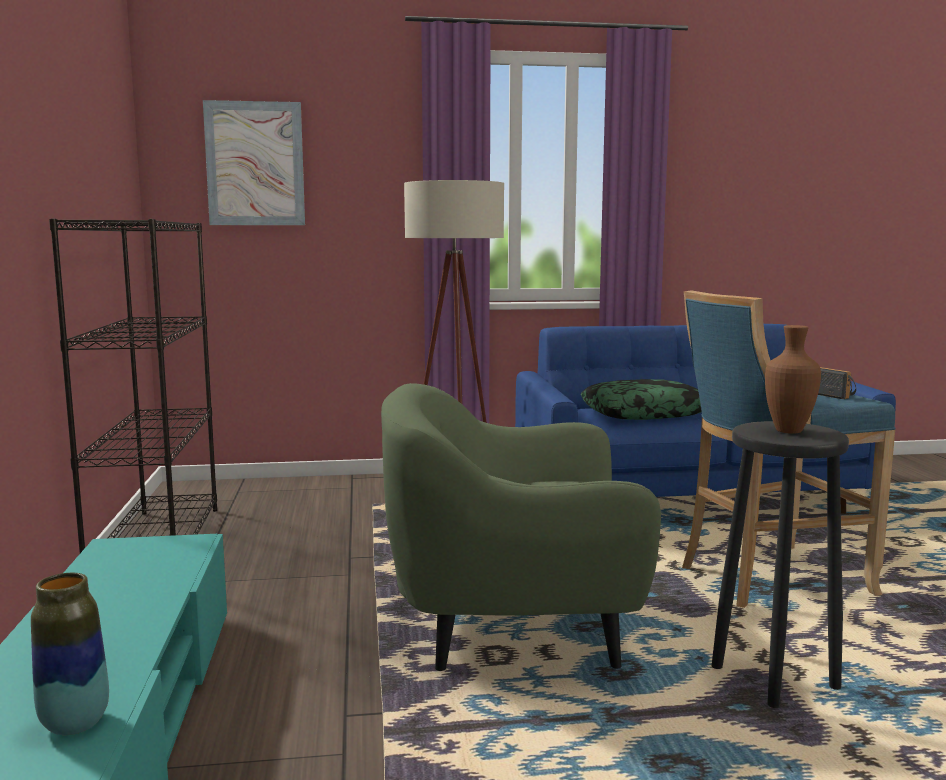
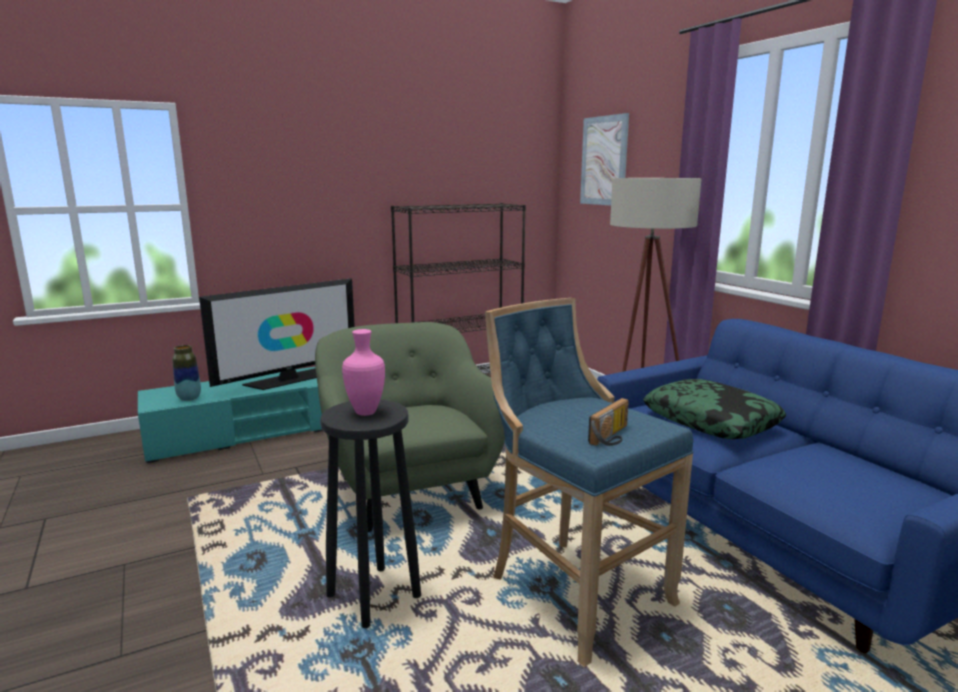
camera: 70 degrees right, 5 degrees up
brown vase [765,325,821,434] -> pink vase [342,329,385,416]
none -> television [199,278,355,390]

